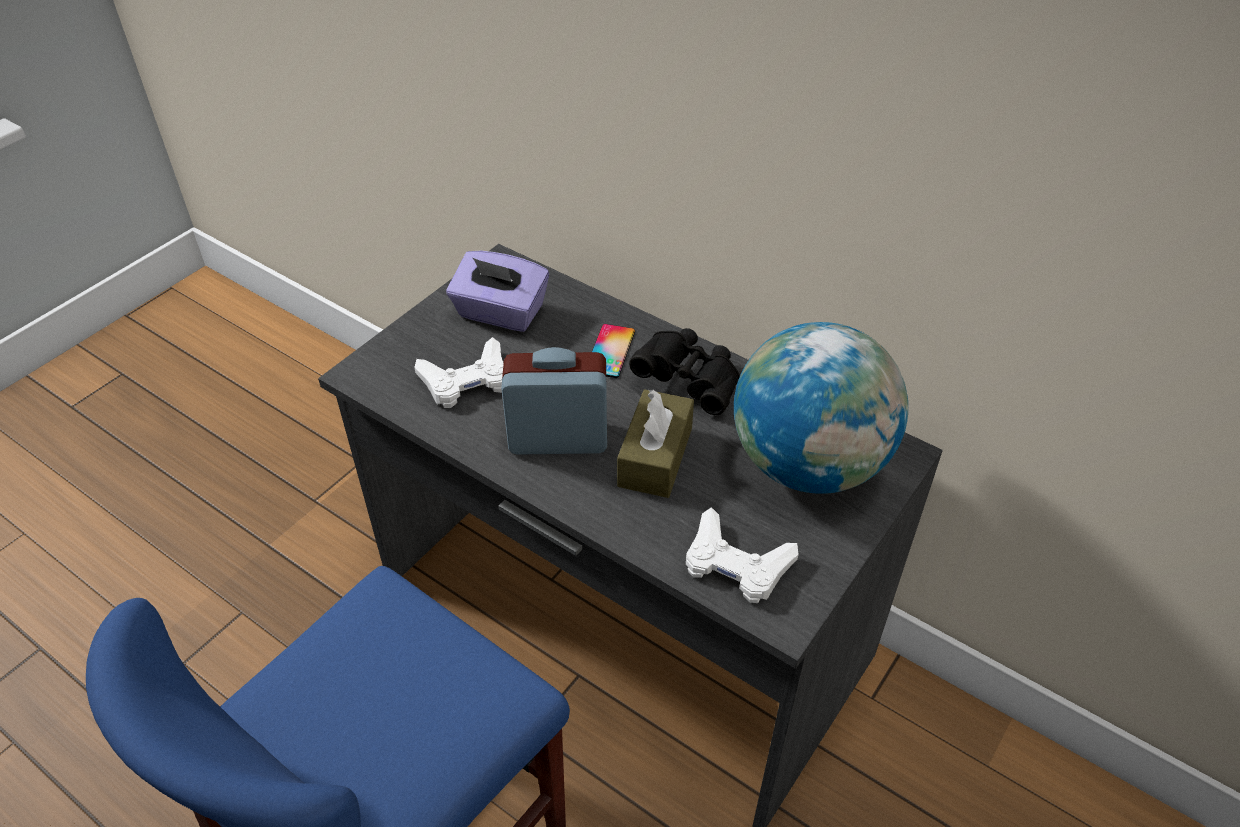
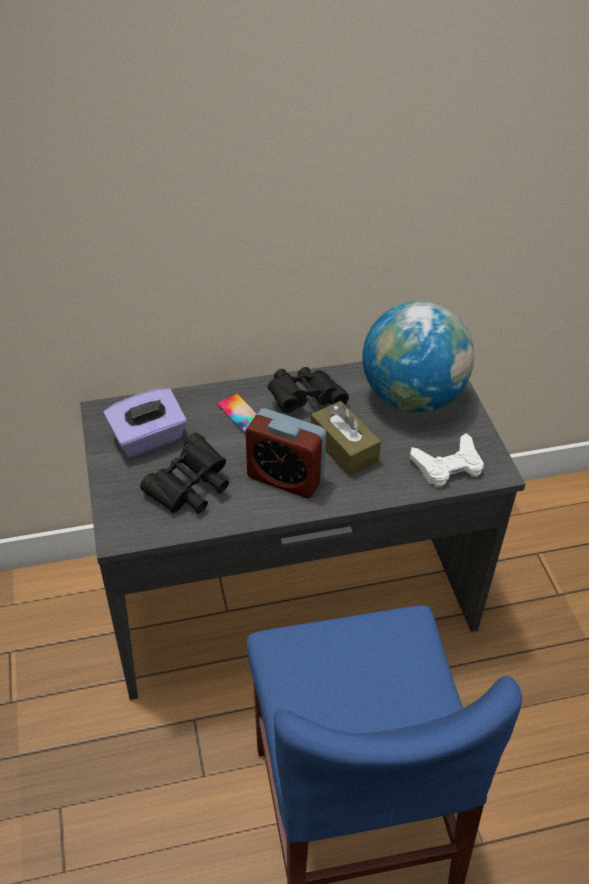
camera: 50 degrees left, 0 degrees up
white game controller [414,337,504,408] -> black binoculars [140,433,229,514]
alarm clock [501,347,607,455] -> alarm clock turned 105 degrees counterclockwise [246,408,326,498]

